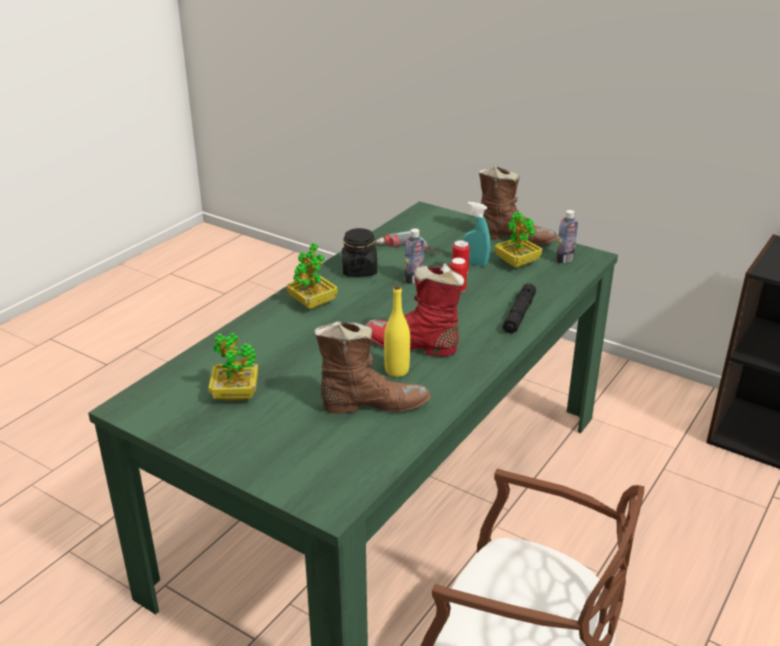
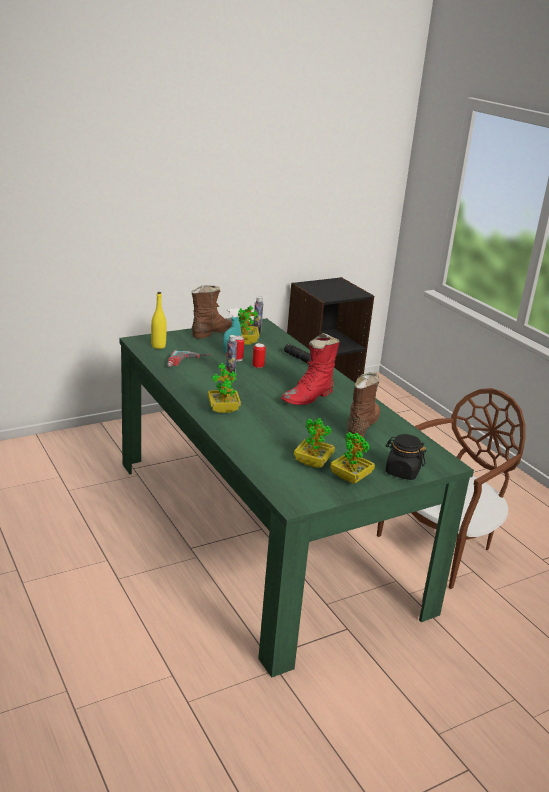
camera: 65 degrees left, 5 degrees down
black jar [342,228,377,277] -> black jar moved to [385,434,426,480]
yellow bottle [384,285,410,377] -> yellow bottle moved to [151,292,167,349]
none -> potted plant [330,432,375,484]

